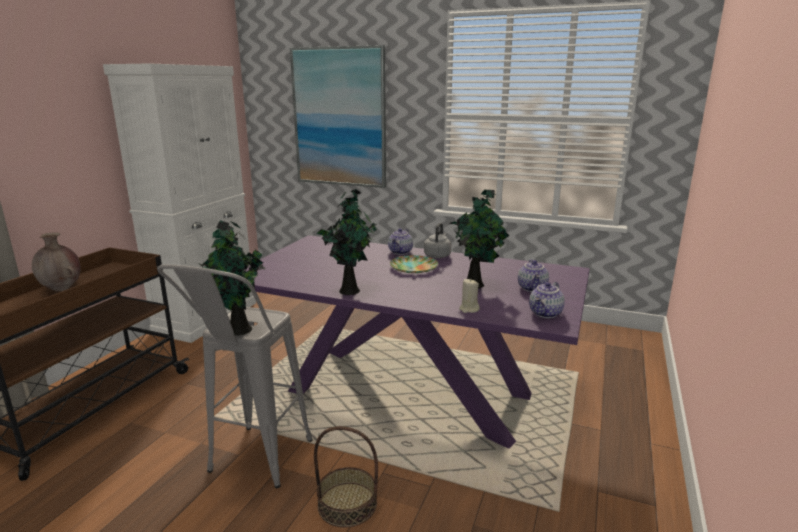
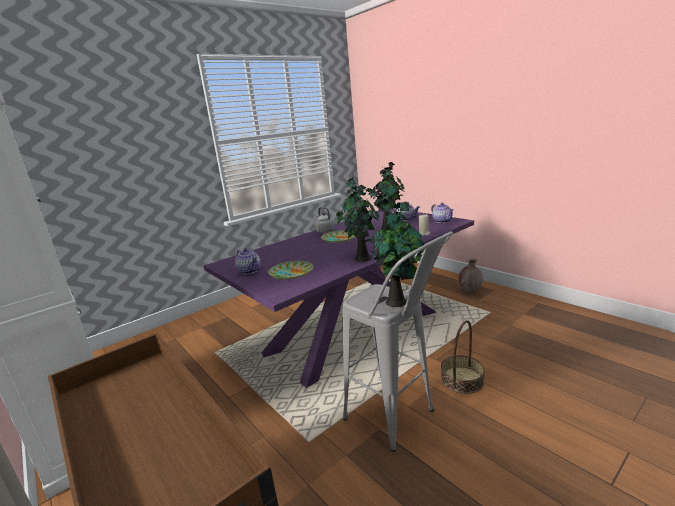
camera: 60 degrees left, 0 degrees up
brown vase [32,232,81,292] -> brown vase moved to [459,258,484,293]
picture [290,45,386,188] -> none
teapot [388,228,413,255] -> teapot moved to [235,248,261,274]
none -> plate [268,260,313,280]

